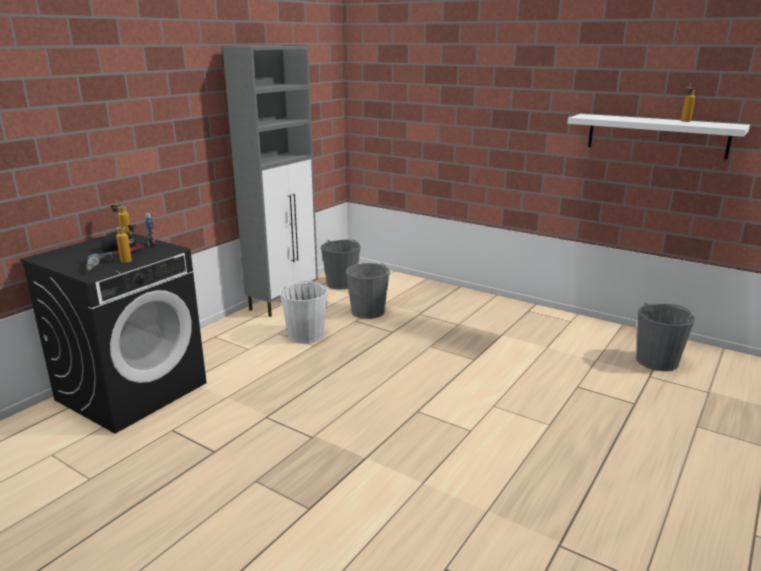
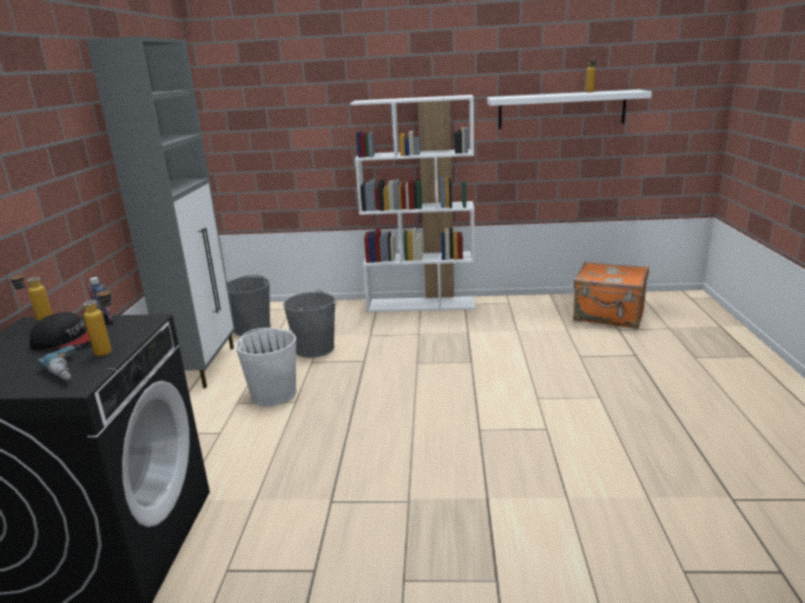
camera: 30 degrees left, 0 degrees up
grey bucket [636,303,695,371] -> orange suitcase [573,261,649,329]
none -> white bookcase [350,95,475,312]

